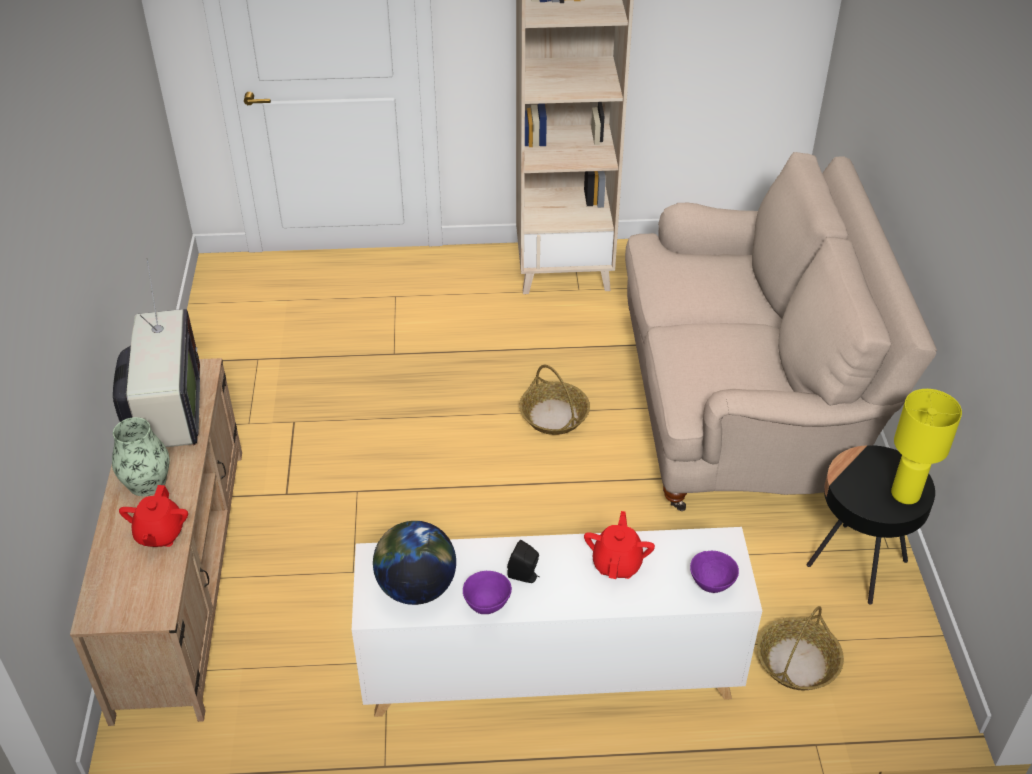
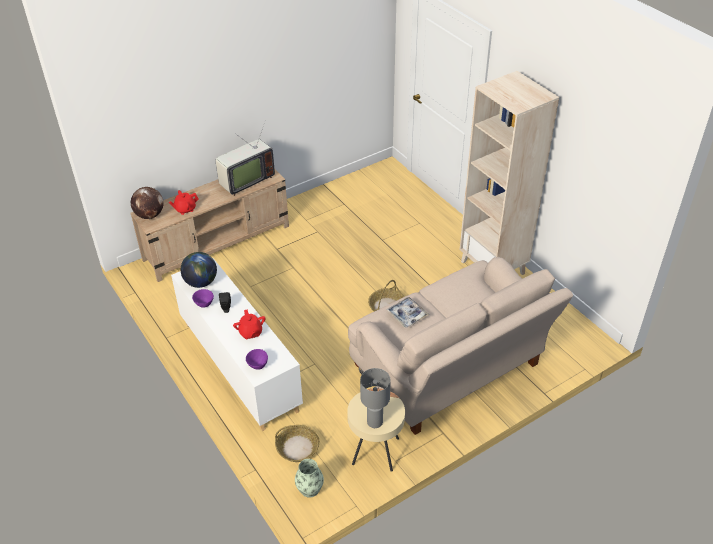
camera: 60 degrees right, 0 degrees up
vase [112,417,169,496] -> vase moved to [295,459,324,498]
red teapot [584,511,655,579] -> red teapot turned 90 degrees clockwise [233,309,266,339]
black side table [807,445,935,605] -> beige side table [347,388,405,472]
yellow table lamp [891,389,962,504] -> grey table lamp [360,368,391,428]
none -> globe [131,187,164,219]
none -> tray [386,297,429,328]

